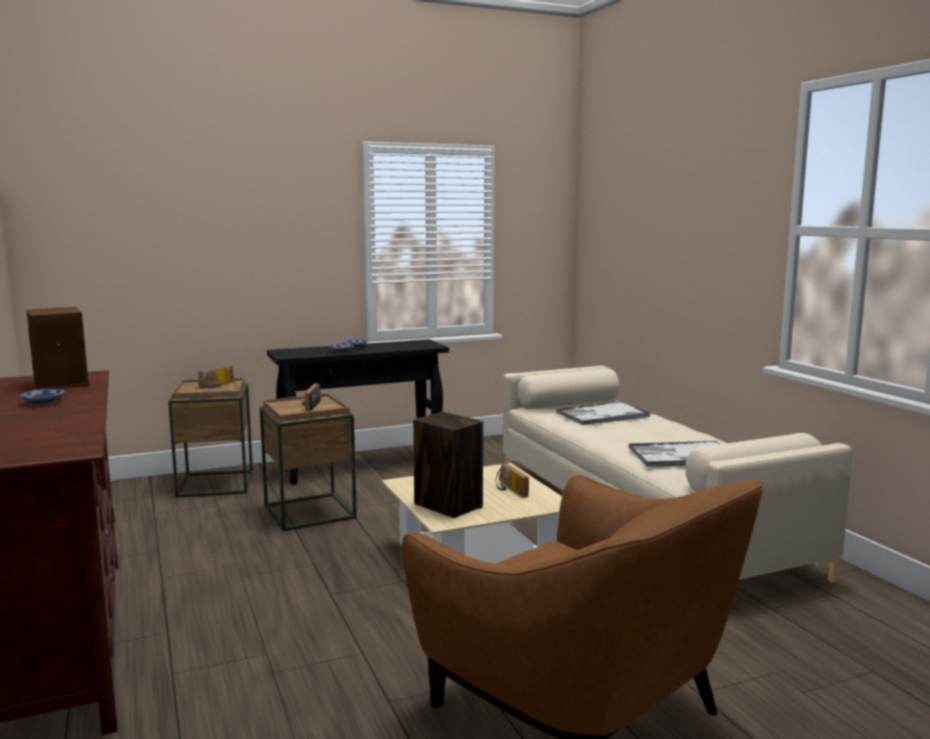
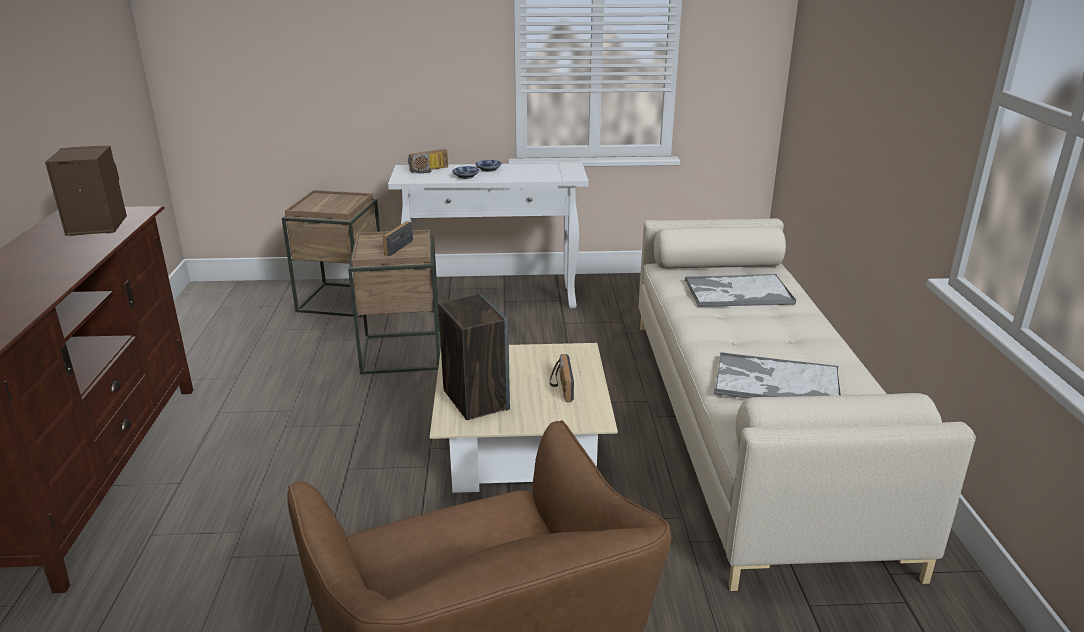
camera: 20 degrees right, 15 degrees up
bowl [20,389,65,405] -> none
radio [198,366,234,388] -> radio moved to [408,149,448,174]
black console table [267,339,449,485] -> white console table [388,163,589,309]

